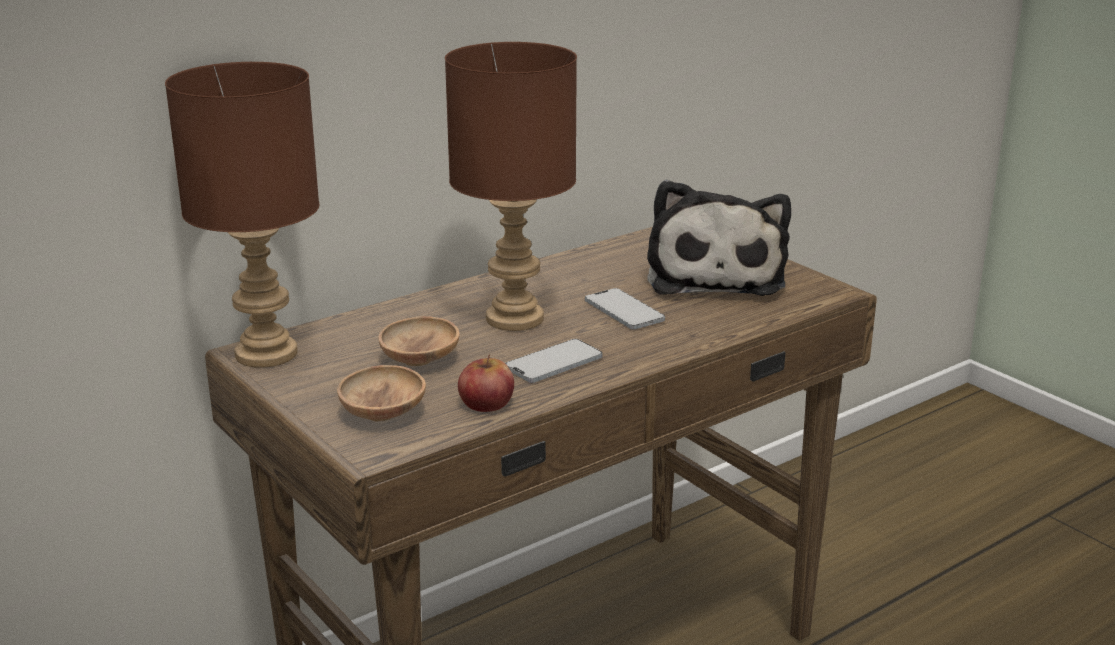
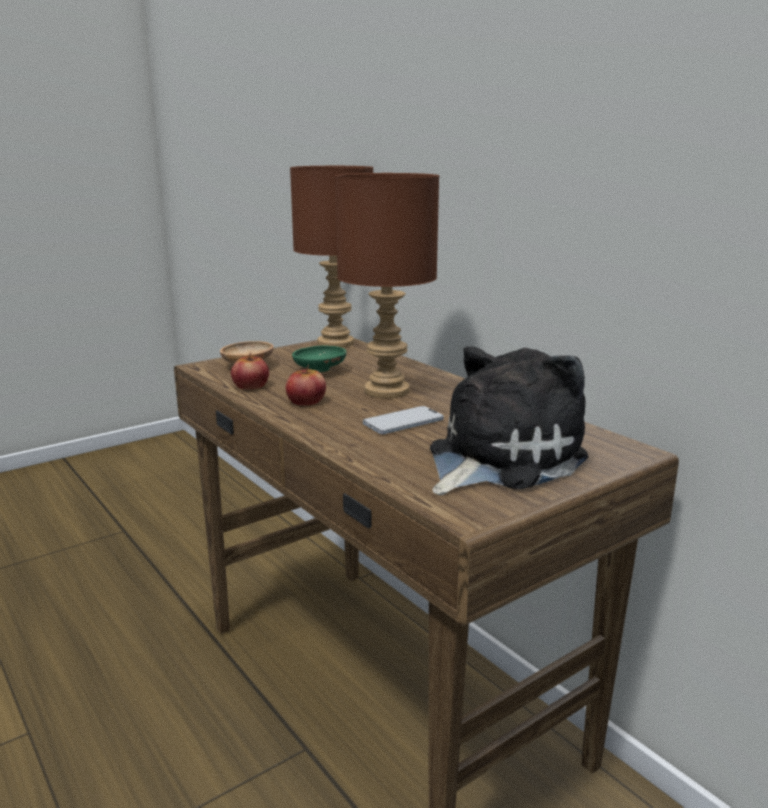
camera: 90 degrees right, 5 degrees down
brown bowl [378,316,460,366] -> green bowl [292,346,347,372]
phone [505,339,603,383] -> apple [286,365,326,406]
plush toy [647,180,791,296] -> plush toy turned 135 degrees clockwise [430,346,588,496]

